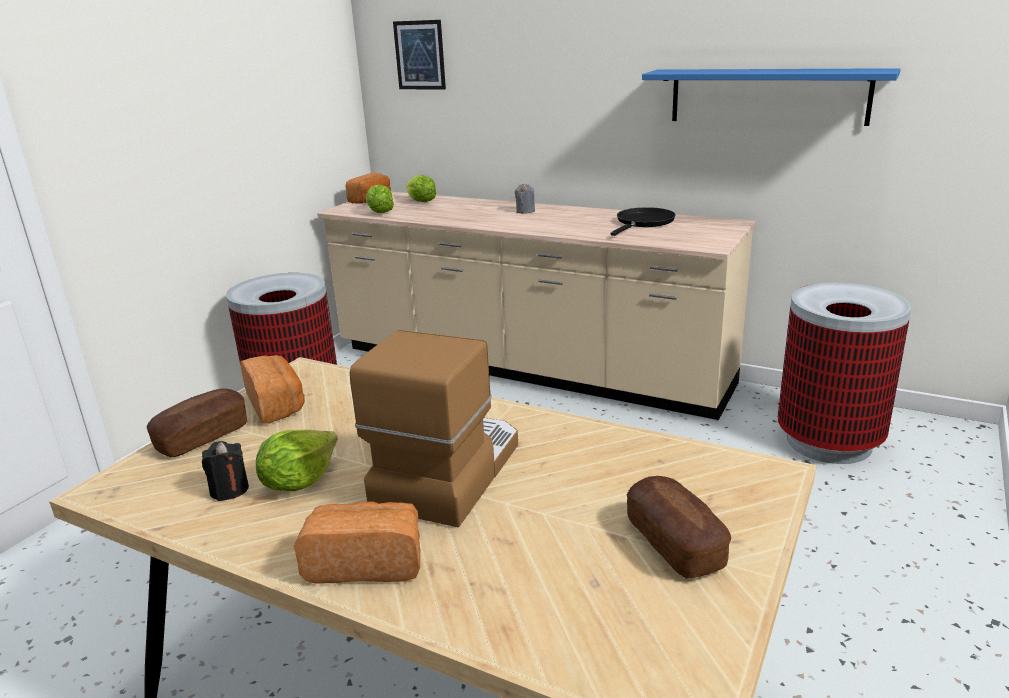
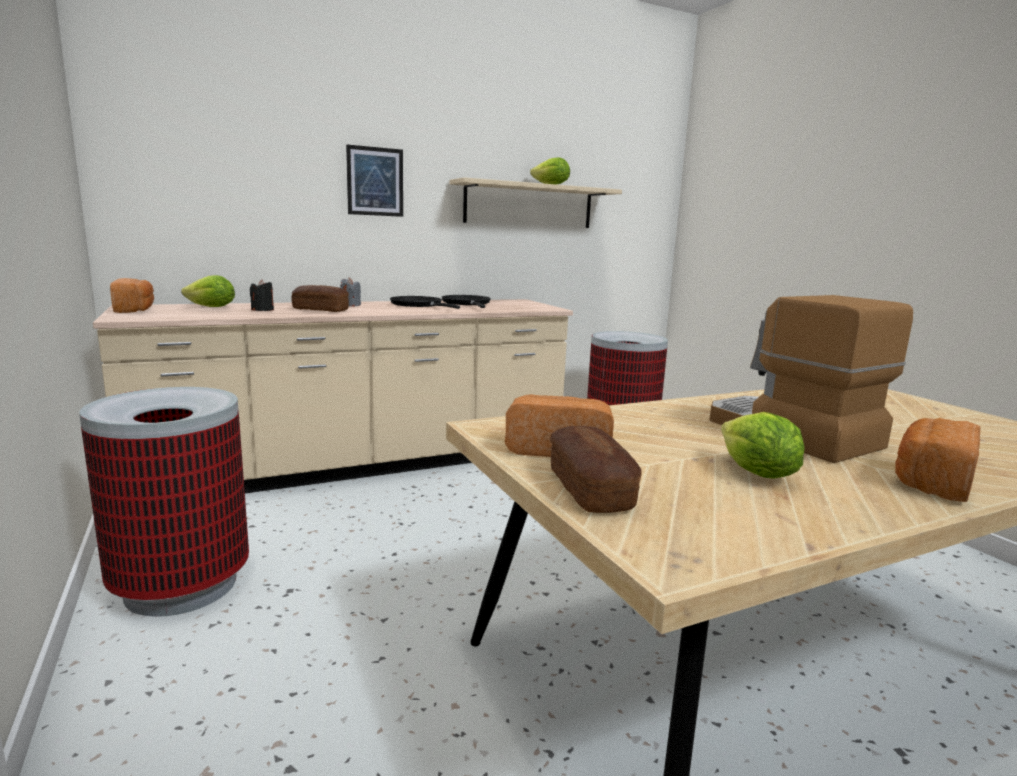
camera: 55 degrees left, 10 degrees down
black candle [202,441,249,501] -> black candle moved to [250,279,274,311]
lettuce [366,185,394,213] -> lettuce moved to [530,158,570,185]
picture [393,20,446,90] -> picture moved to [346,144,403,217]
bread [627,476,731,578] -> bread moved to [291,285,349,312]
blue shelf [642,68,900,126] -> beige shelf [450,177,622,228]
none -> black frying pan [390,296,460,309]

